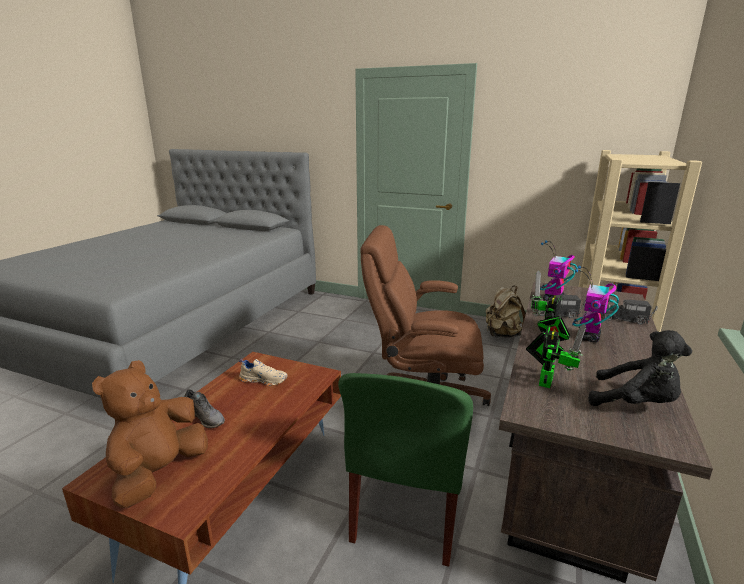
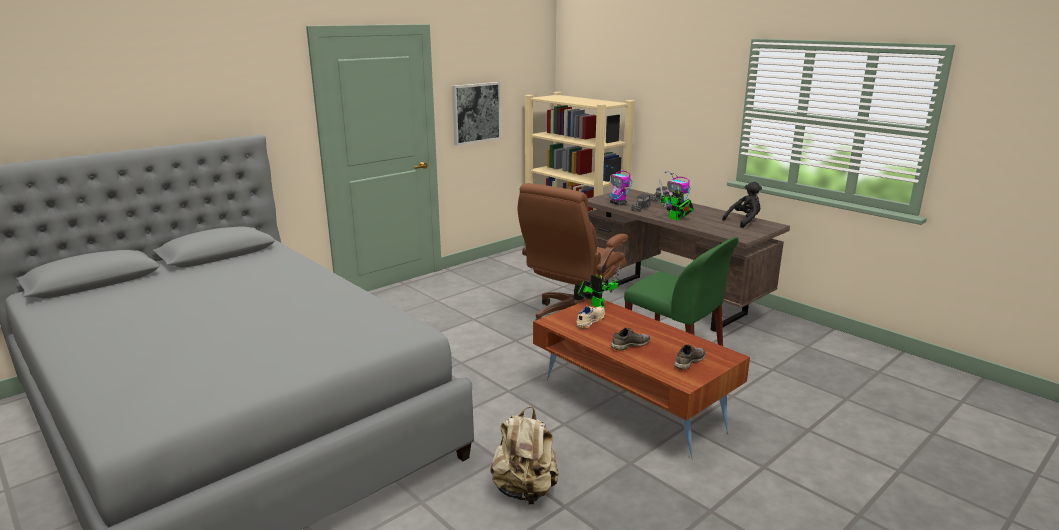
camera: 65 degrees left, 0 degrees up
brown plush toy [92,360,208,508] -> grey shoe [674,344,706,370]
beige backpack [486,286,526,338] -> beige backpack moved to [490,407,559,505]
toy robot [526,324,586,388] -> toy robot moved to [577,263,621,308]
none -> picture [452,82,501,145]

